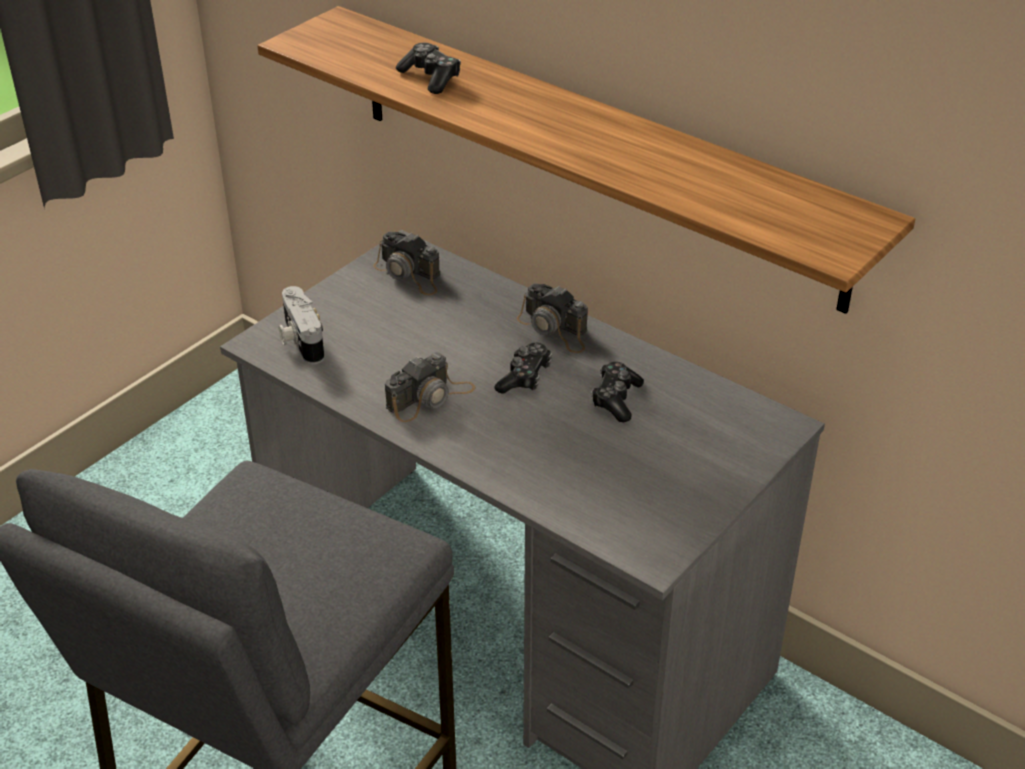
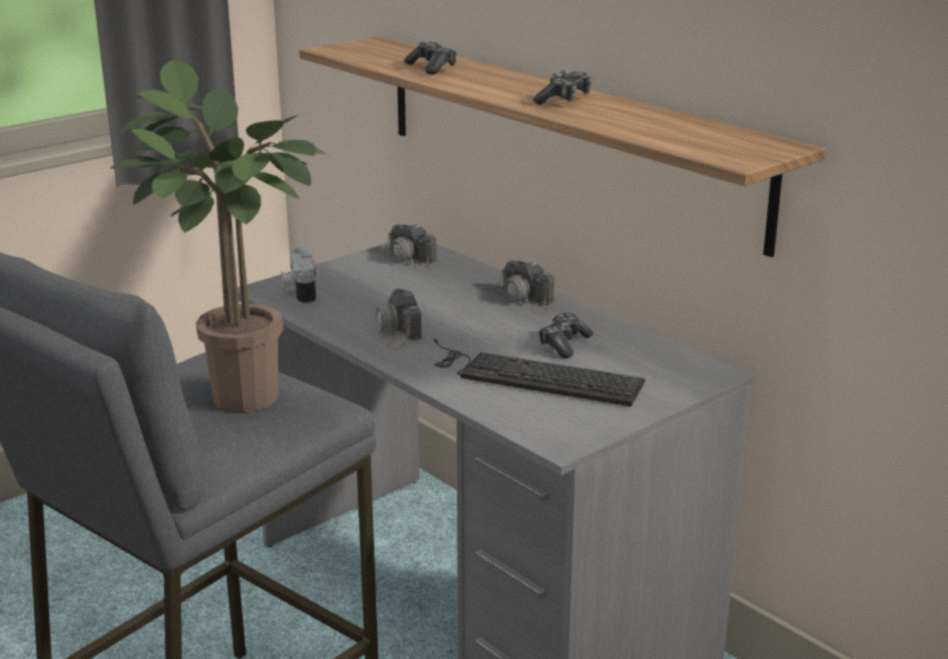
camera: 10 degrees right, 15 degrees down
camera [385,353,475,422] -> camera turned 105 degrees clockwise [376,288,422,349]
game controller [495,343,552,394] -> game controller moved to [533,70,592,105]
none -> potted plant [110,60,326,412]
none -> keyboard [434,338,645,407]

